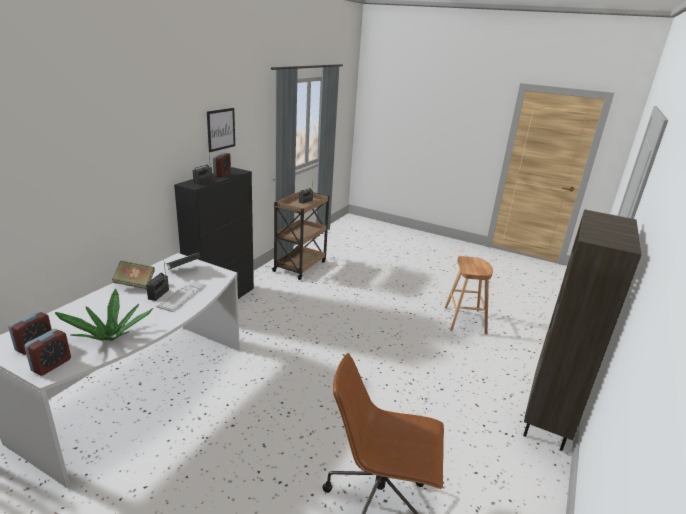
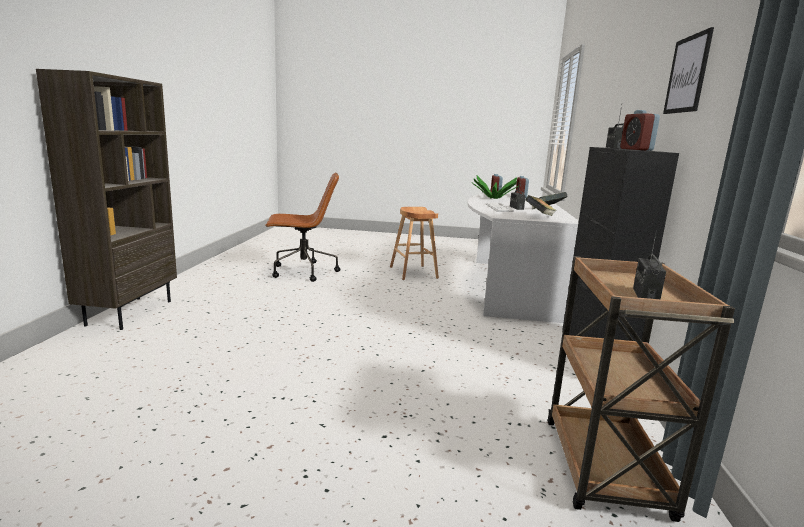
camera: 160 degrees right, 10 degrees down
brown stool [444,256,493,334] -> brown stool moved to [390,207,439,280]

